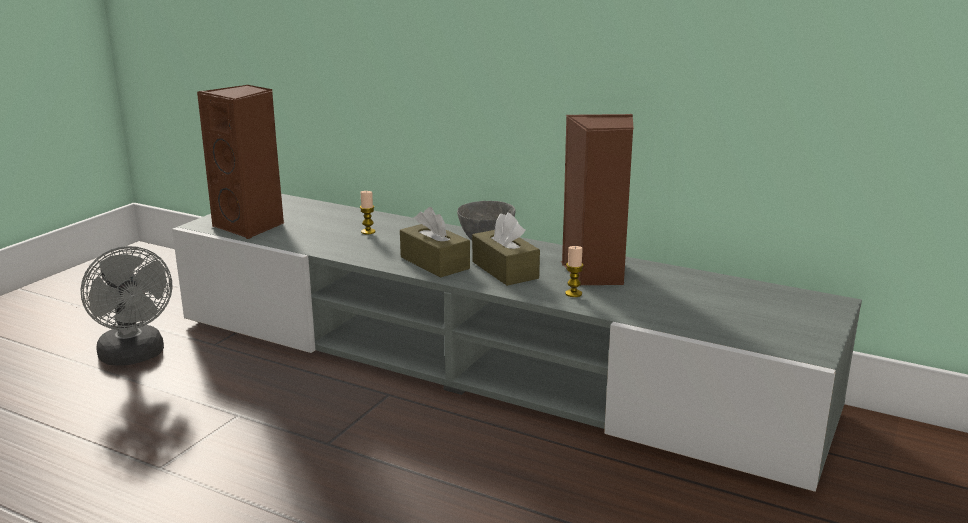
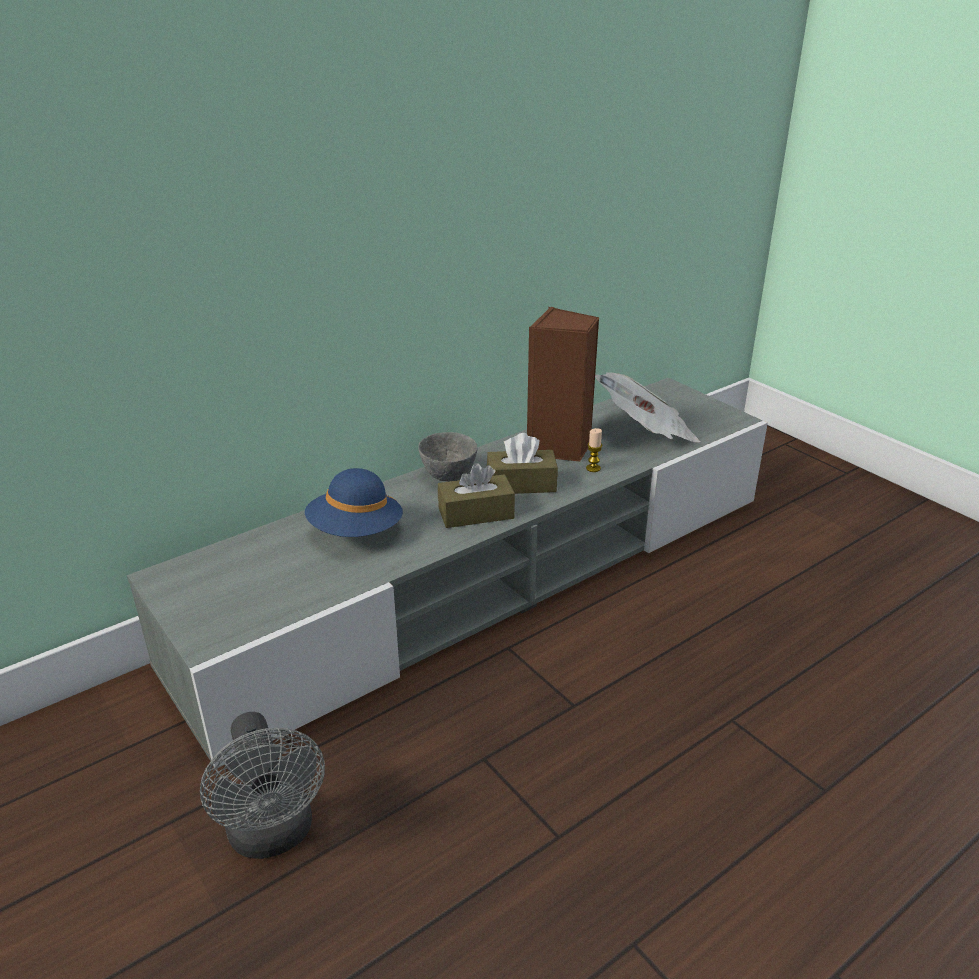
camera: 65 degrees left, 10 degrees up
grey fan [81,246,172,366] -> grey fan turned 75 degrees clockwise [200,712,325,859]
brown speaker [197,85,284,239] -> none
candle [360,191,376,234] -> blue hat [305,468,403,537]
none -> newspaper [595,372,700,442]

